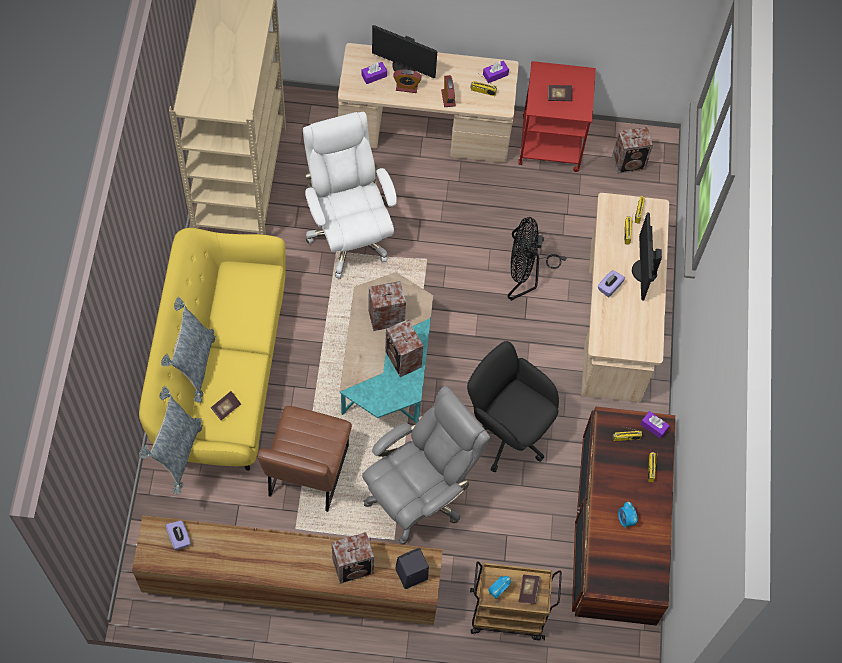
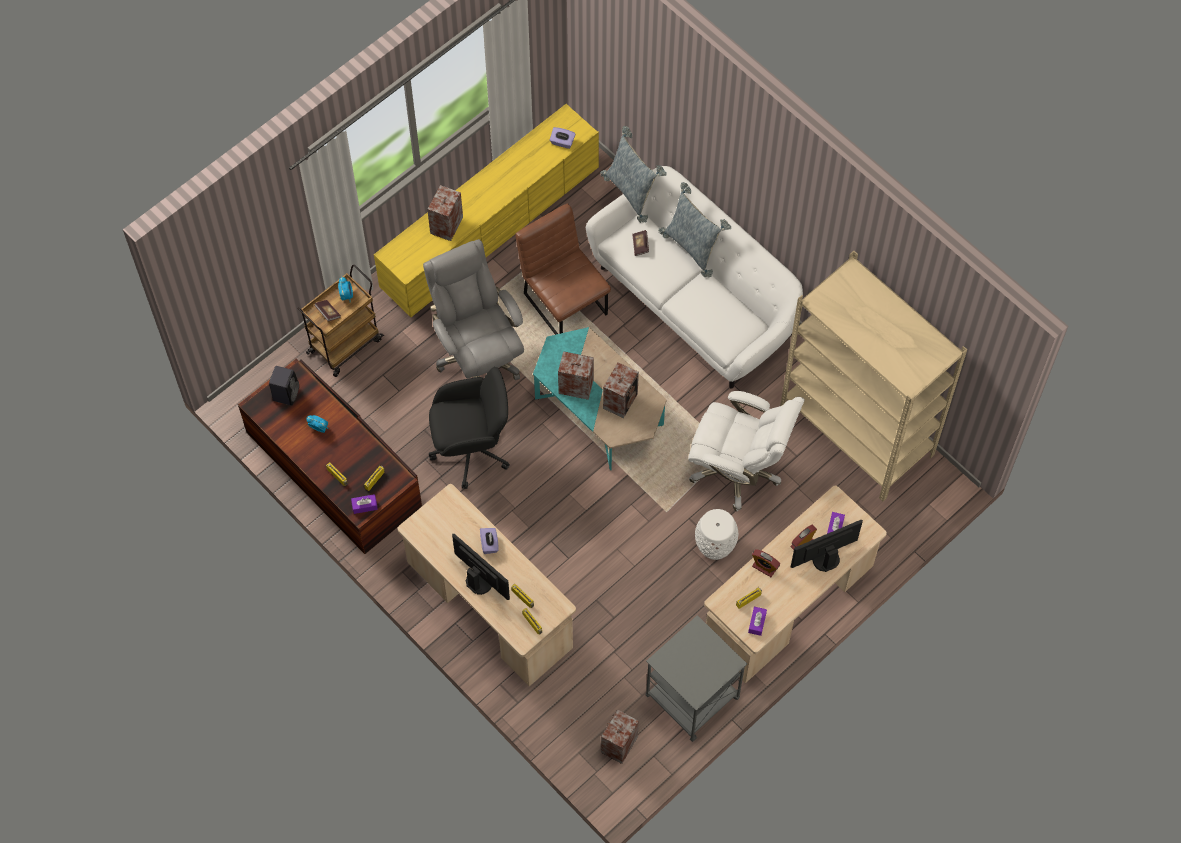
camera: 135 degrees right, 0 degrees up
brown cabinet [132,515,443,625] -> yellow cabinet [374,104,599,317]
yellow sofa [139,228,286,471] -> white sofa [586,166,803,389]
grey office chair [362,386,490,545] -> grey office chair turned 150 degrees clockwise [423,239,524,380]
black speaker [395,548,429,589] -> black speaker moved to [269,366,299,406]
black fan [507,217,567,301] -> none
red cart [518,61,596,172] -> grey cart [645,615,747,742]
book [548,85,572,101] -> none
none -> white stool [695,509,738,560]

